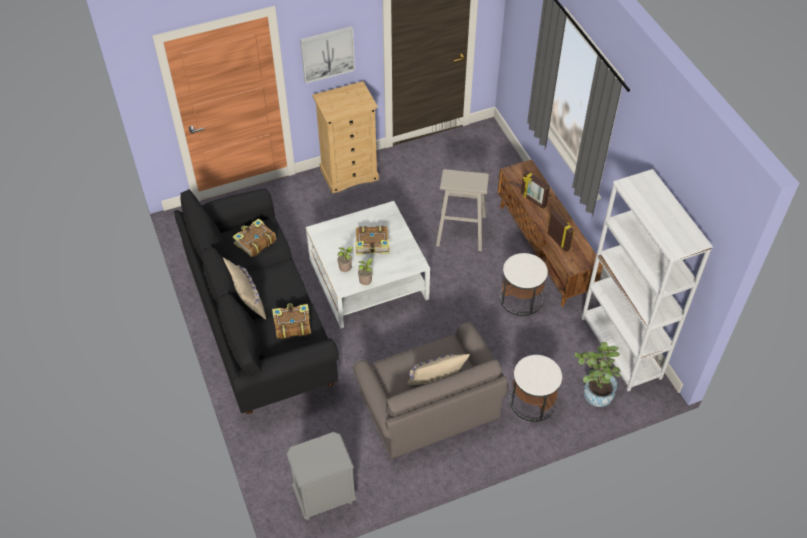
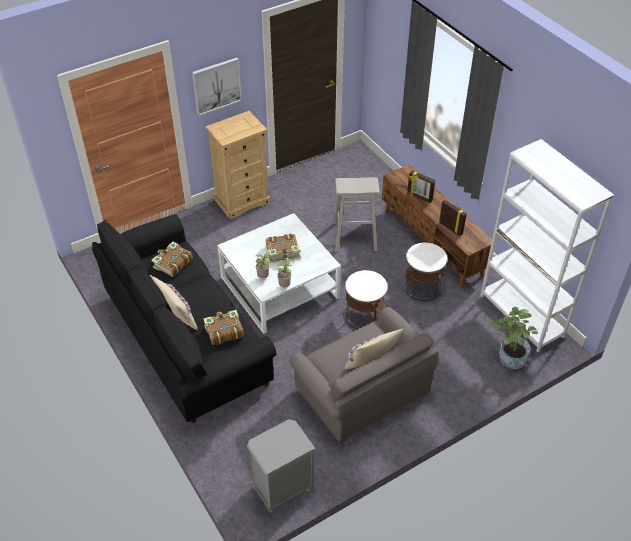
camera: 10 degrees left, 5 degrees down
white side table [510,355,562,422] -> white side table moved to [344,270,388,329]

